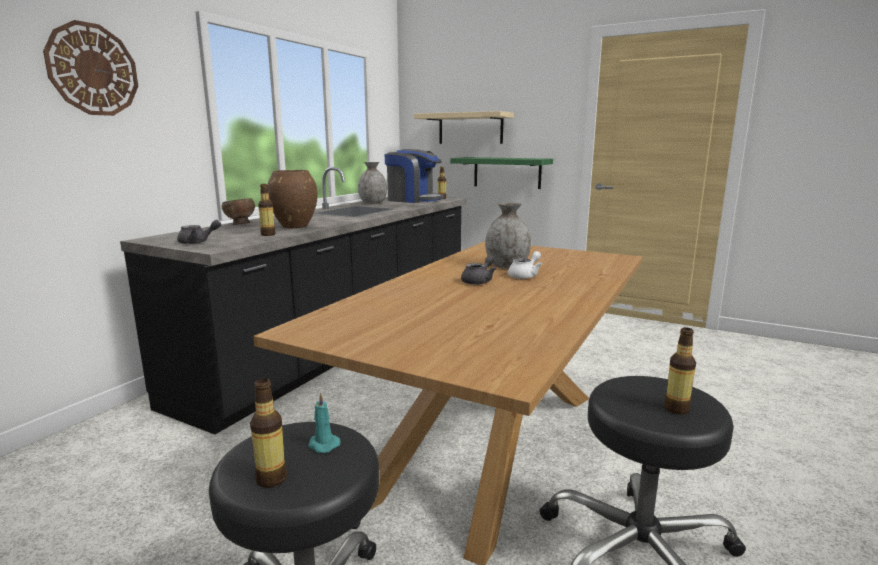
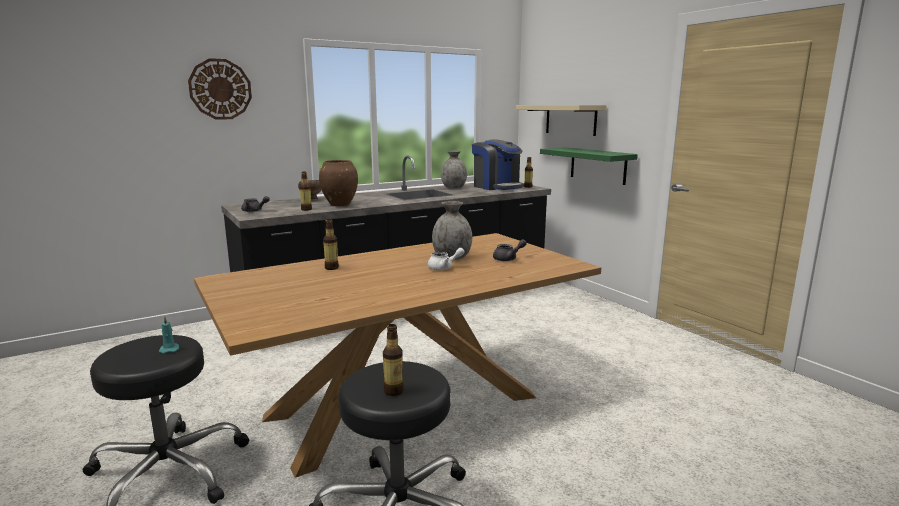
camera: 30 degrees right, 0 degrees up
bottle [250,379,287,488] -> bottle moved to [323,219,339,270]
grey teapot [461,255,497,285] -> grey teapot moved to [493,239,527,261]

